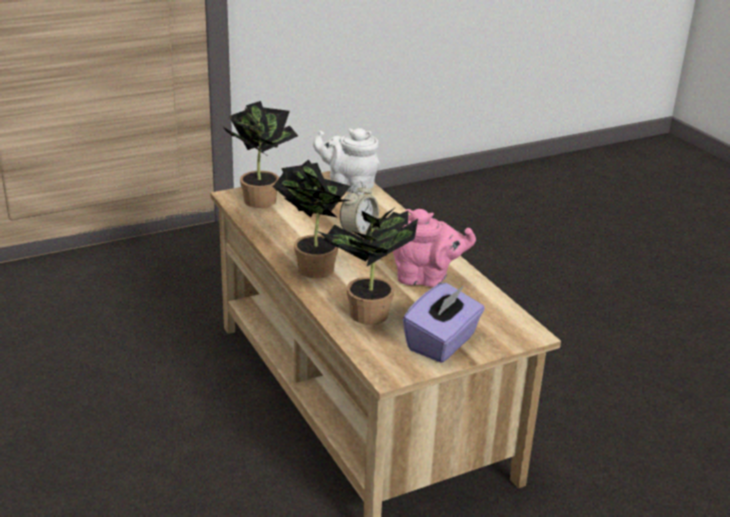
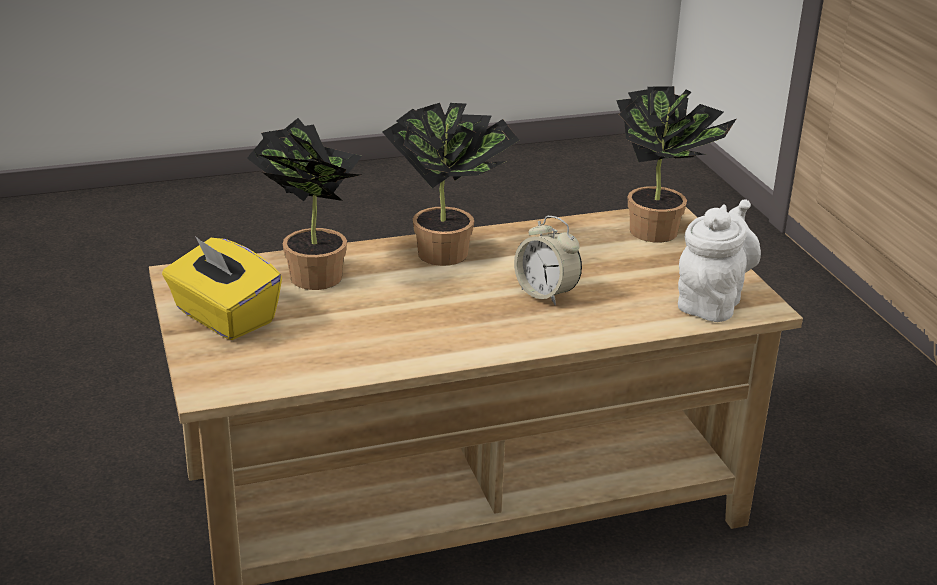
camera: 100 degrees right, 0 degrees up
pink teapot [393,209,476,287] -> none
purple tissue box [403,283,485,363] -> yellow tissue box [162,236,282,340]

